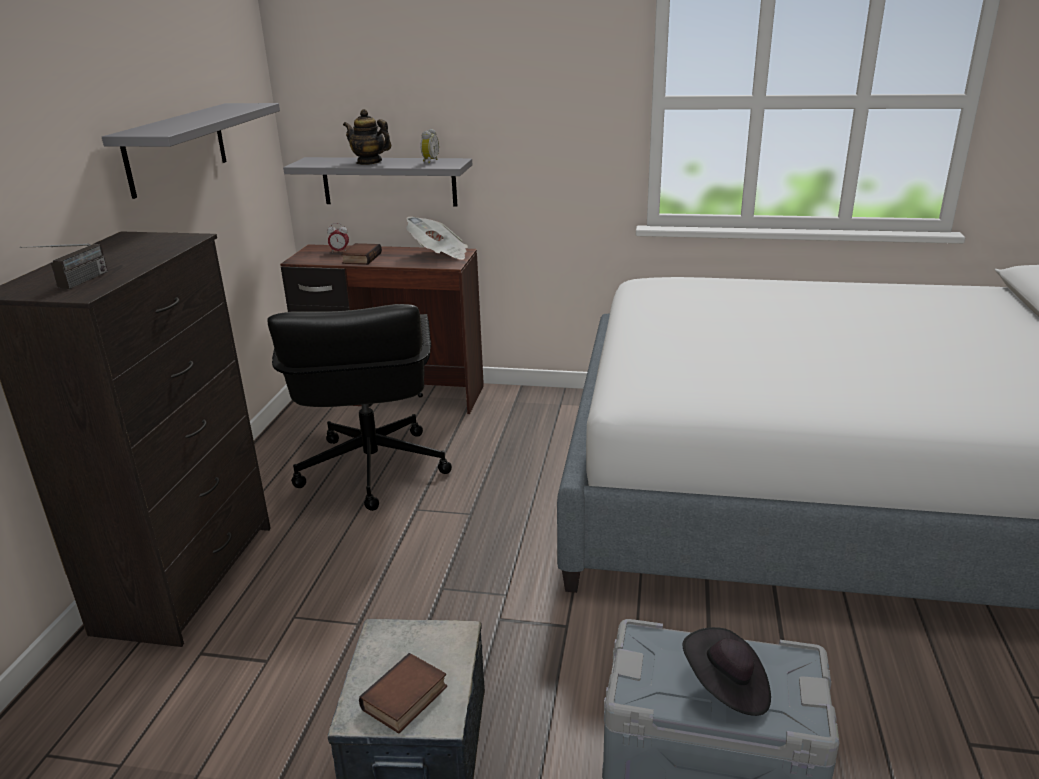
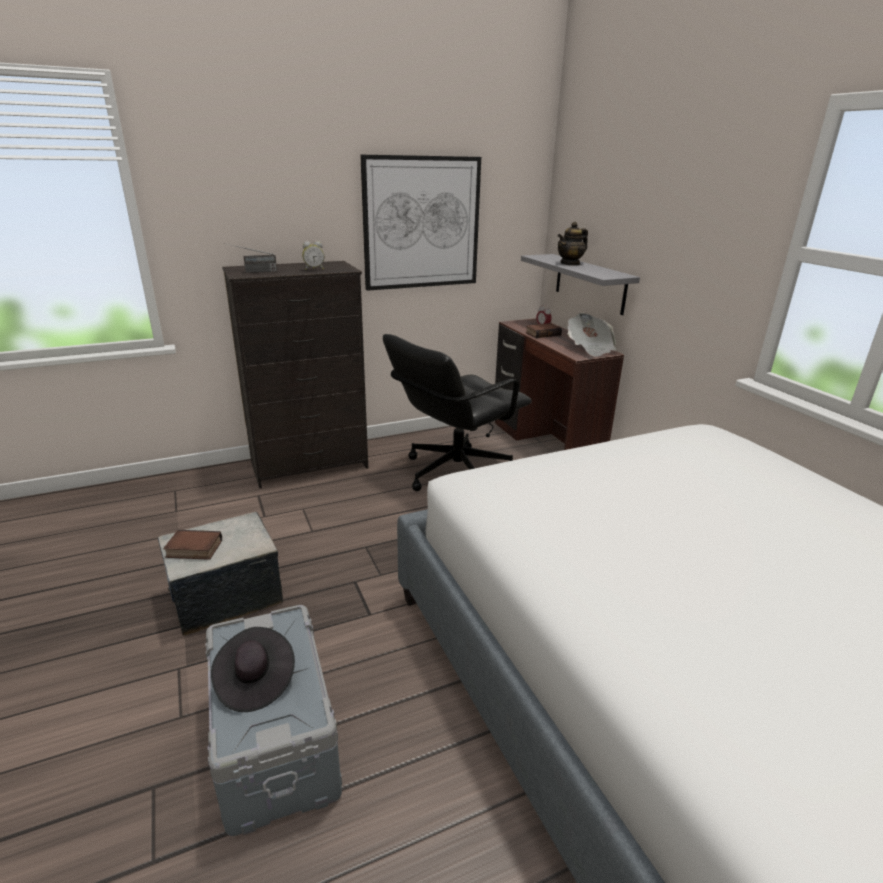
camera: 55 degrees right, 0 degrees up
grey shelf [102,103,280,199] -> picture [360,155,481,291]
teapot [343,109,391,165] -> teapot turned 120 degrees counterclockwise [558,222,588,266]
alarm clock [421,129,439,164] -> alarm clock moved to [302,241,324,270]

